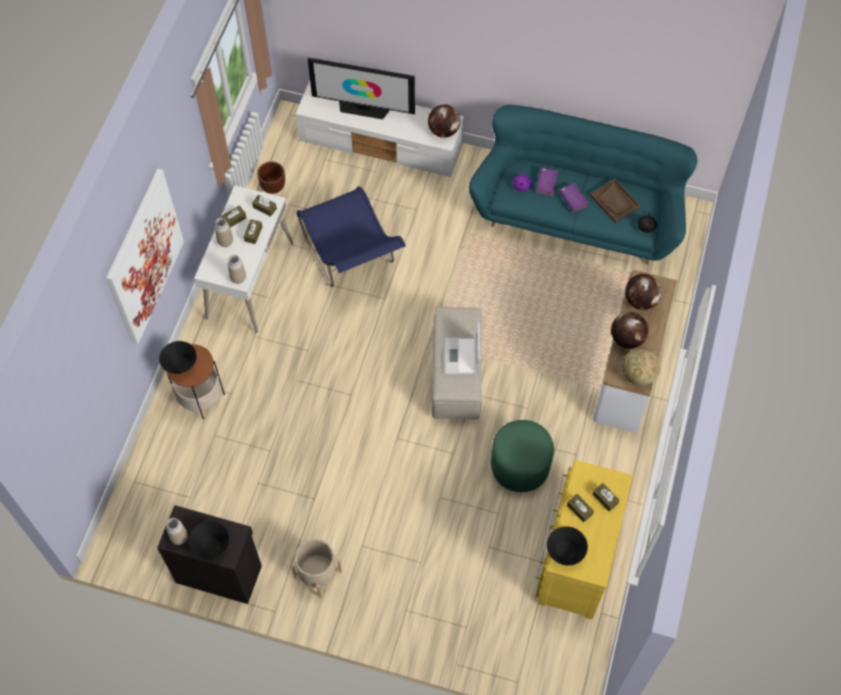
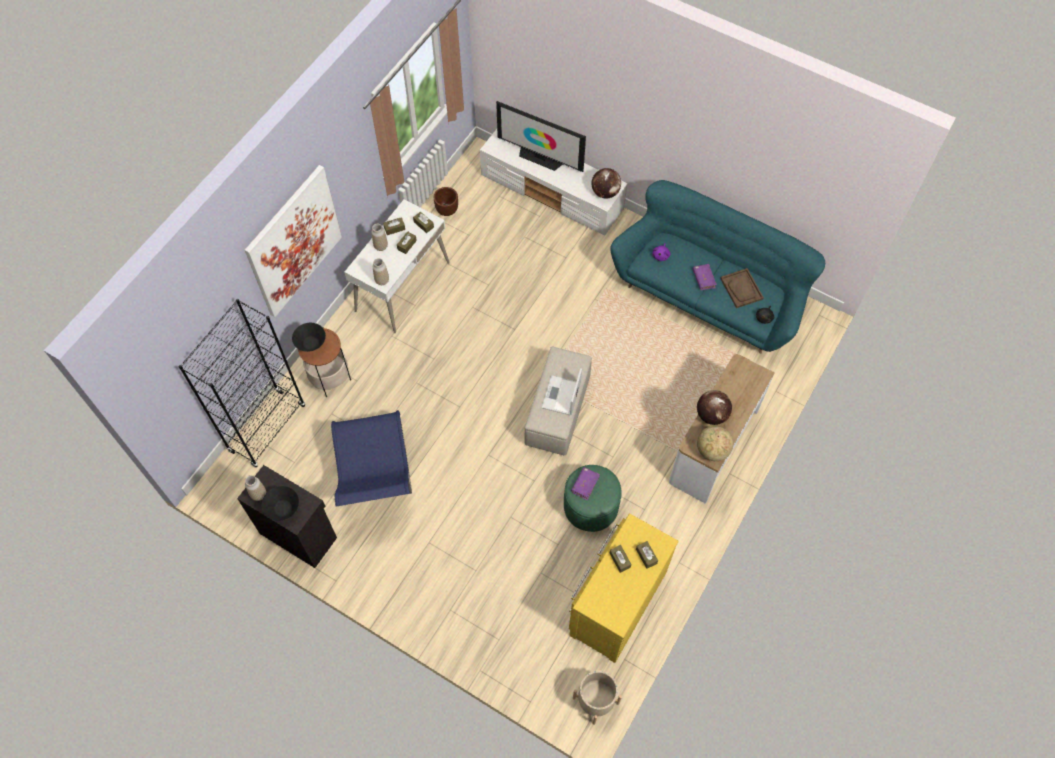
camera: 15 degrees right, 0 degrees up
beige planter [291,539,342,598] -> beige planter moved to [573,670,622,725]
blue chair [297,187,406,287] -> blue chair moved to [331,410,412,507]
purple book [536,168,558,197] -> purple book moved to [571,467,600,500]
black bowl [547,526,588,566] -> none
globe [625,274,662,310] -> none
none -> black bookcase [179,299,305,468]

